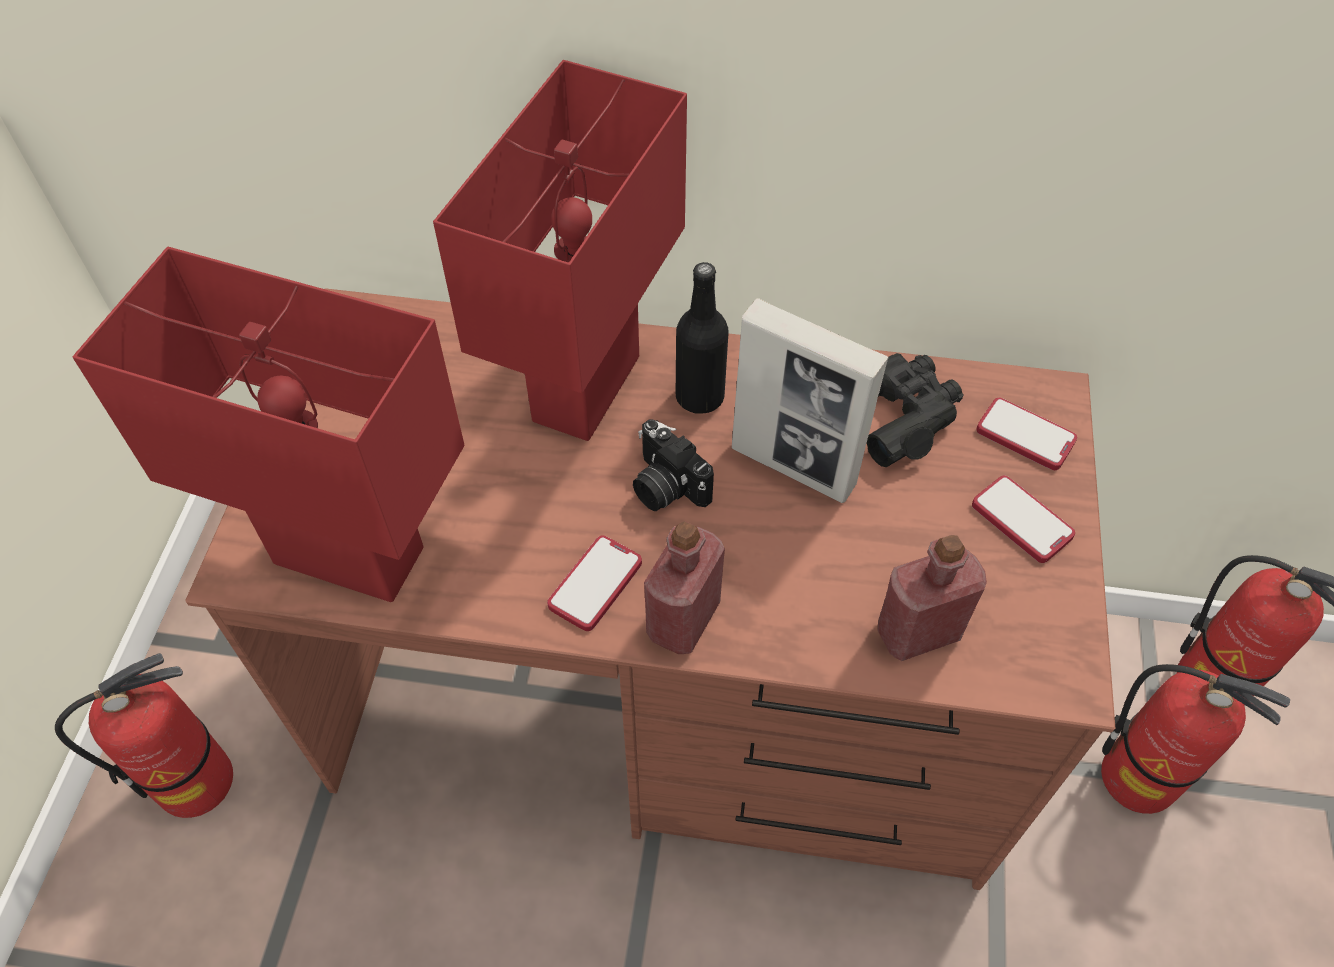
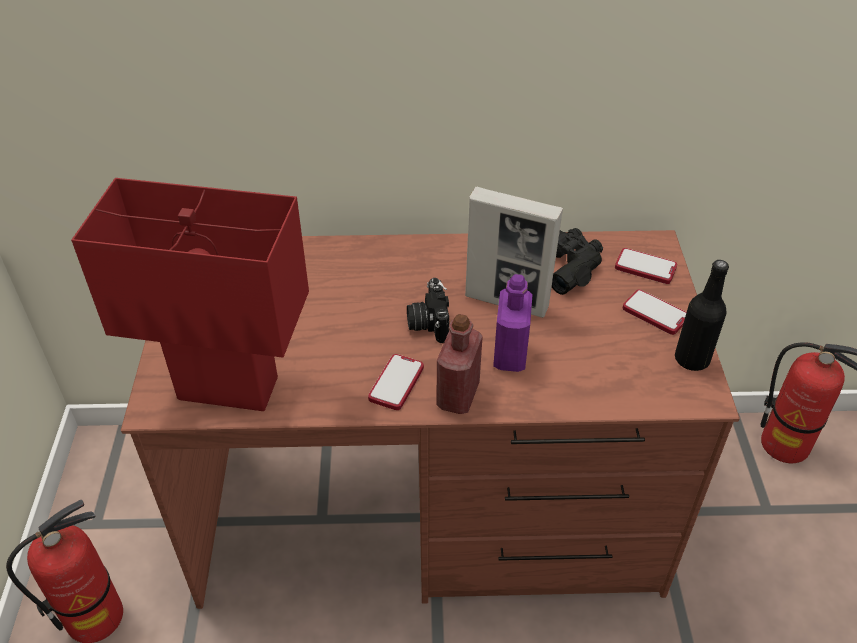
camera: 10 degrees left, 10 degrees down
red table lamp [433,60,687,441] -> none
camera [633,419,714,511] -> camera turned 45 degrees clockwise [407,278,449,343]
black bottle [676,262,729,414] -> black bottle moved to [675,260,729,371]
red bottle [877,535,987,661] -> none
fire extinguisher [1101,664,1290,814] -> none
none -> purple bottle [493,274,533,372]

